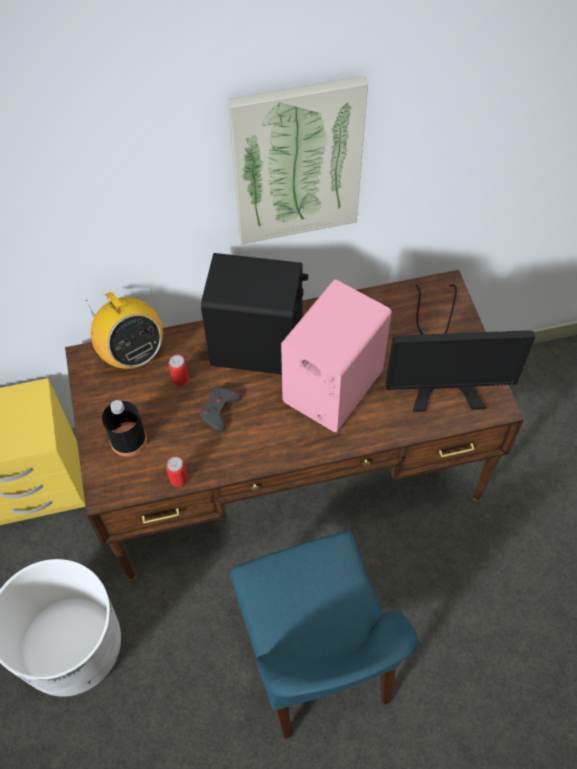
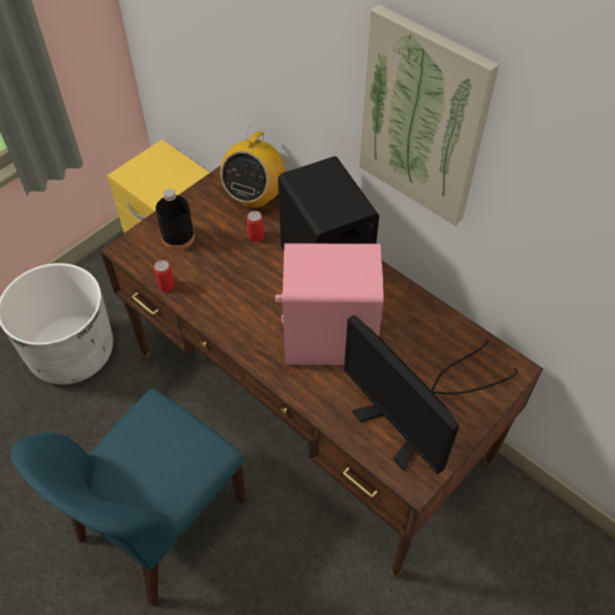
camera: 55 degrees right, 5 degrees down
grey game controller [200,388,241,432] -> none

